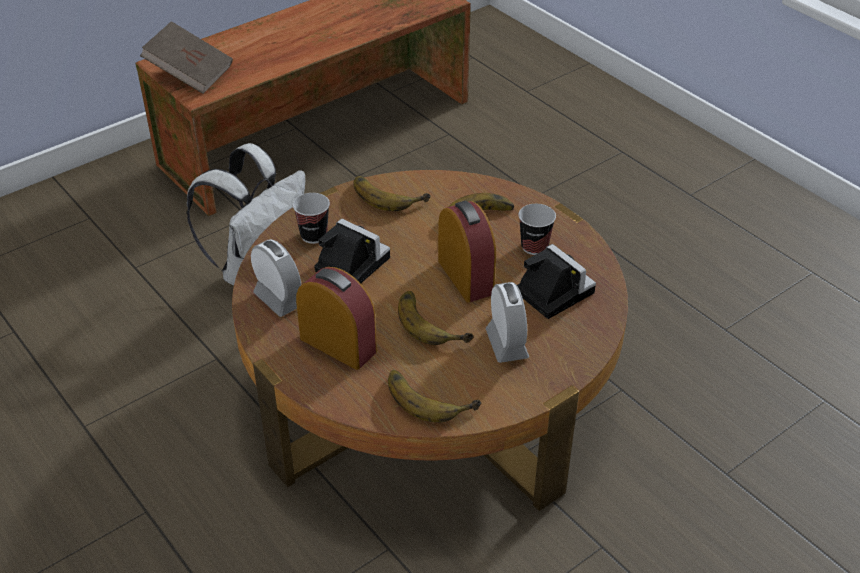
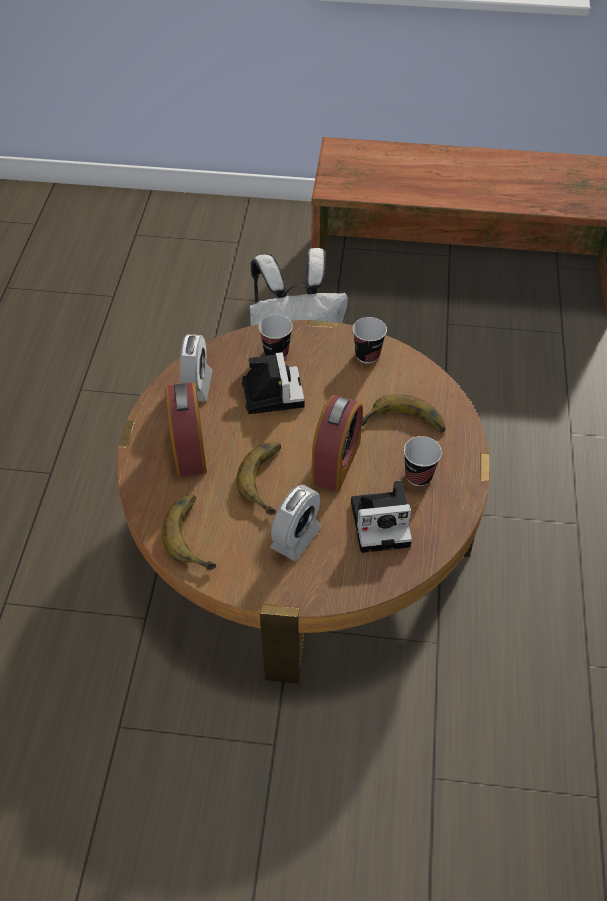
camera: 45 degrees right, 10 degrees up
brown book [140,21,233,94] -> none
banana [353,176,431,211] -> cup [353,317,387,364]
camera [517,244,596,319] -> camera turned 75 degrees clockwise [351,481,412,553]

